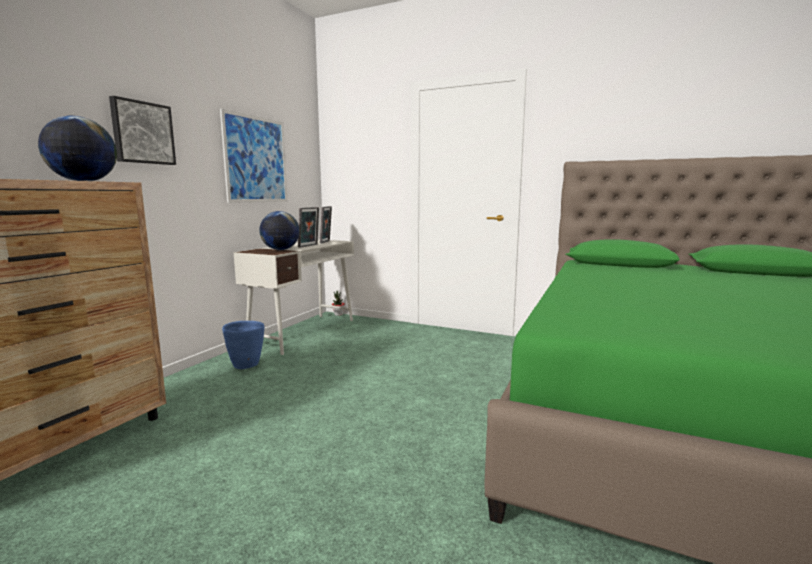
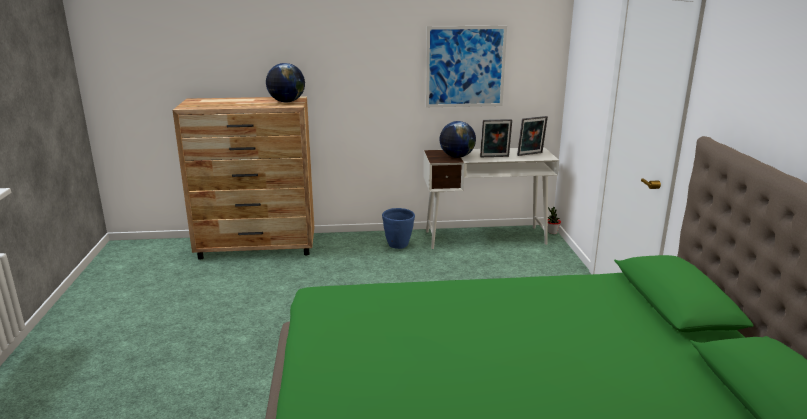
camera: 60 degrees right, 10 degrees up
picture [109,96,176,165] -> none

